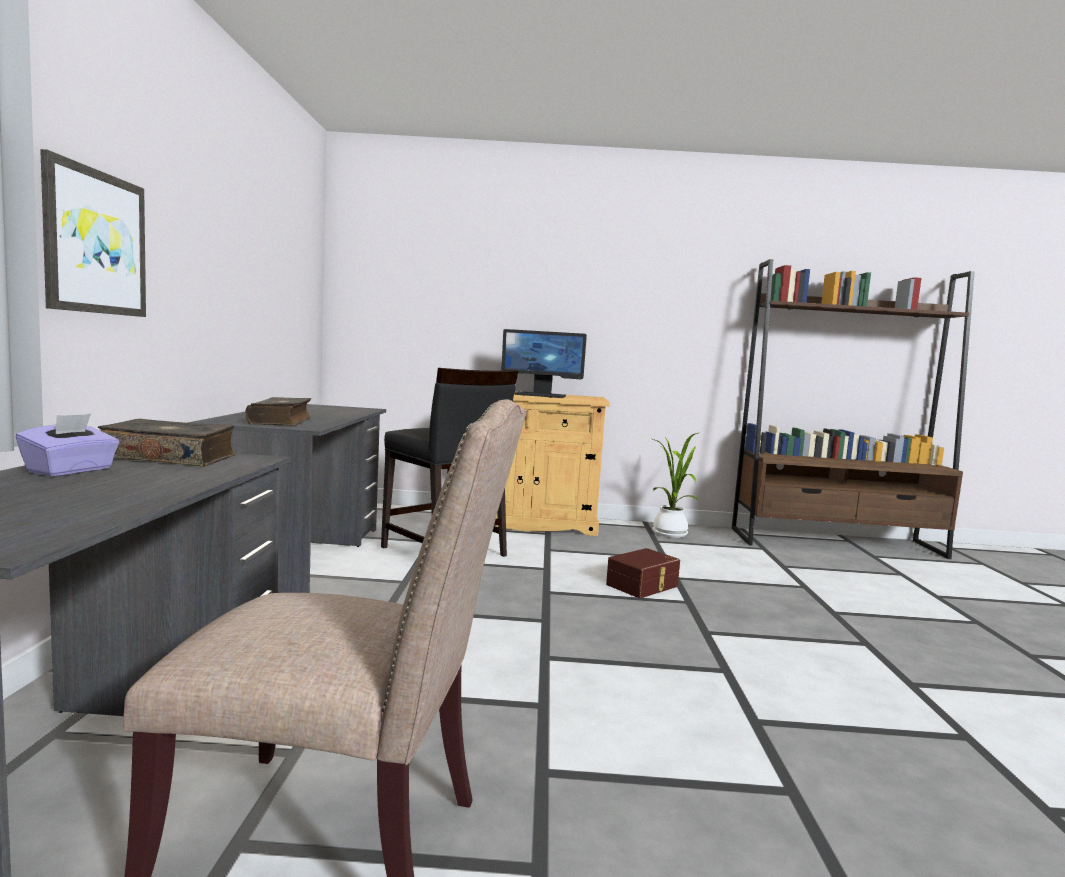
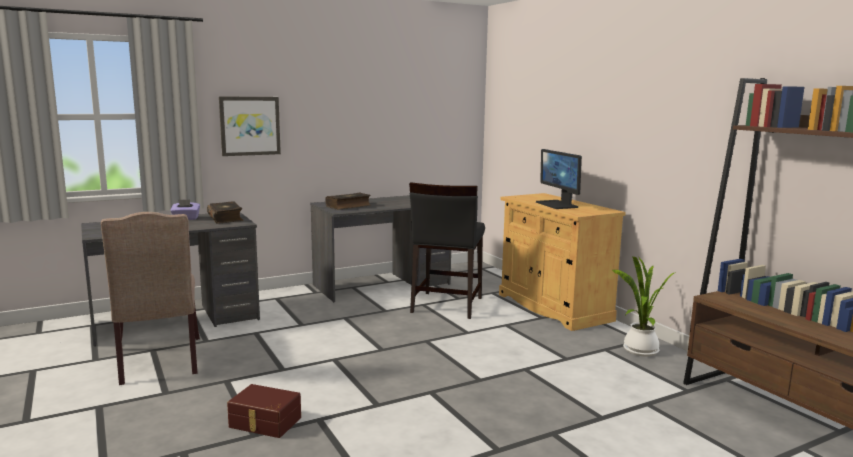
camera: 60 degrees right, 5 degrees up
brown storage box [606,548,680,598] -> brown storage box moved to [227,384,301,438]

